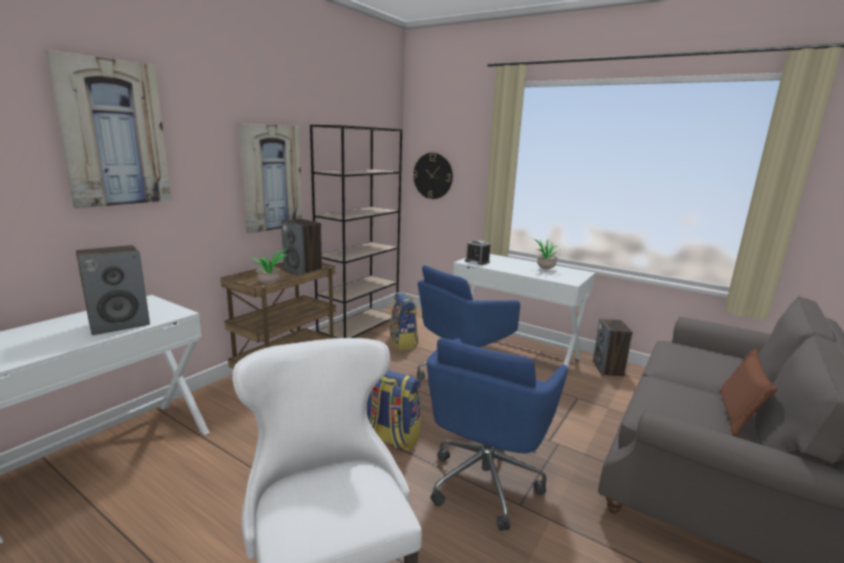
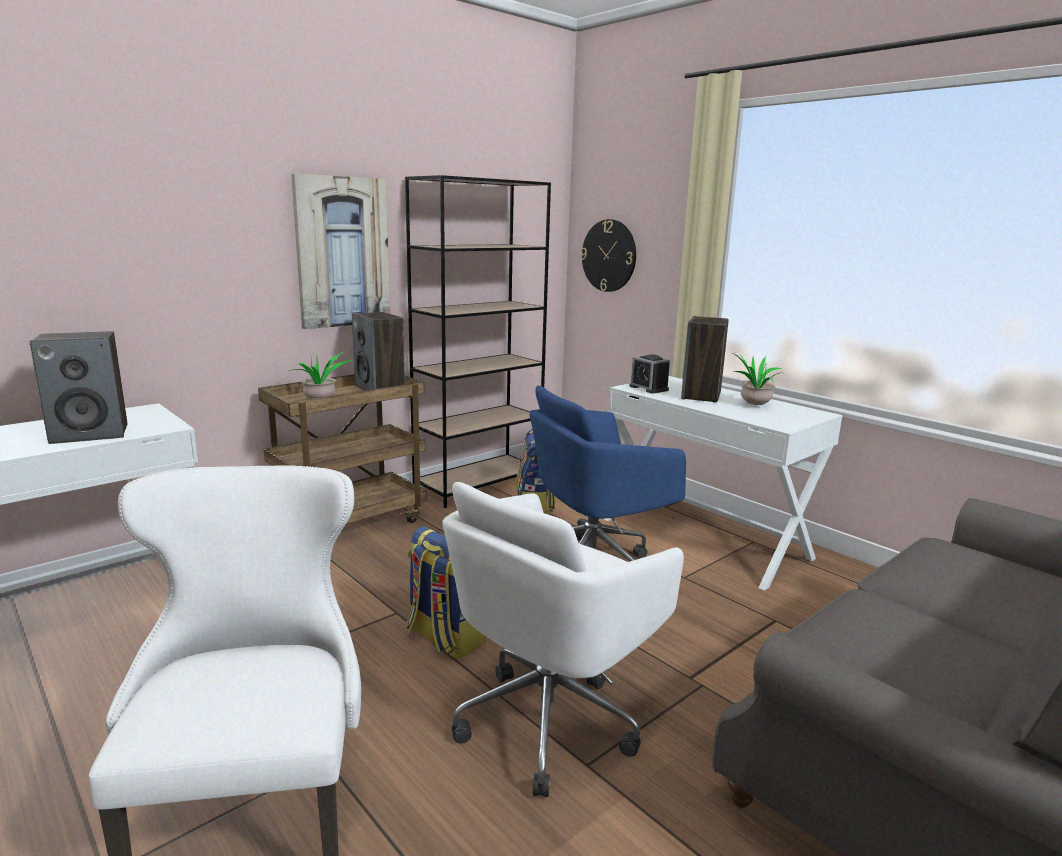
camera: 15 degrees right, 0 degrees up
picture [45,49,172,208] -> none
blue office chair [427,338,568,531] -> white office chair [442,482,684,797]
speaker [593,318,632,376] -> speaker moved to [681,316,729,402]
brown pillow [717,349,778,436] -> none

